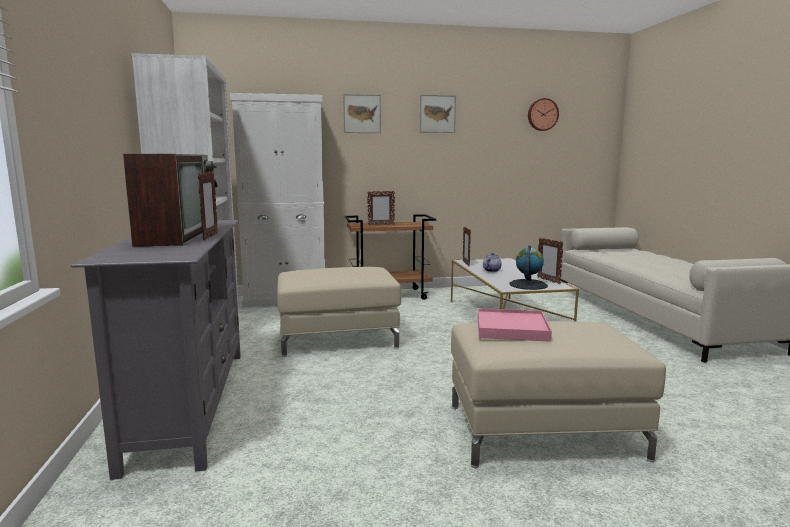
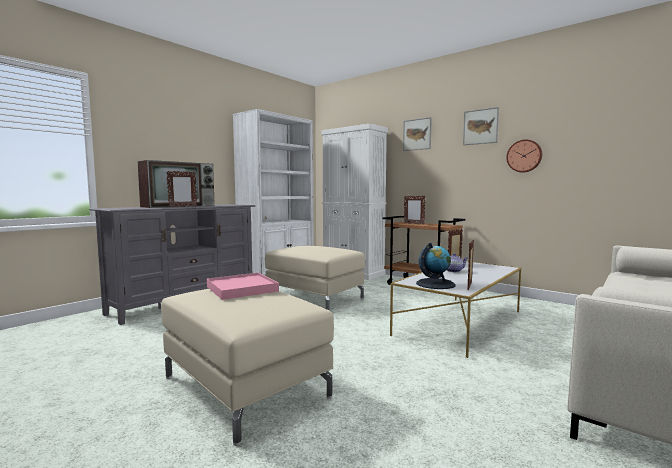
camera: 50 degrees right, 5 degrees down
wall clock [528,98,559,131] -> wall clock moved to [506,139,542,173]

